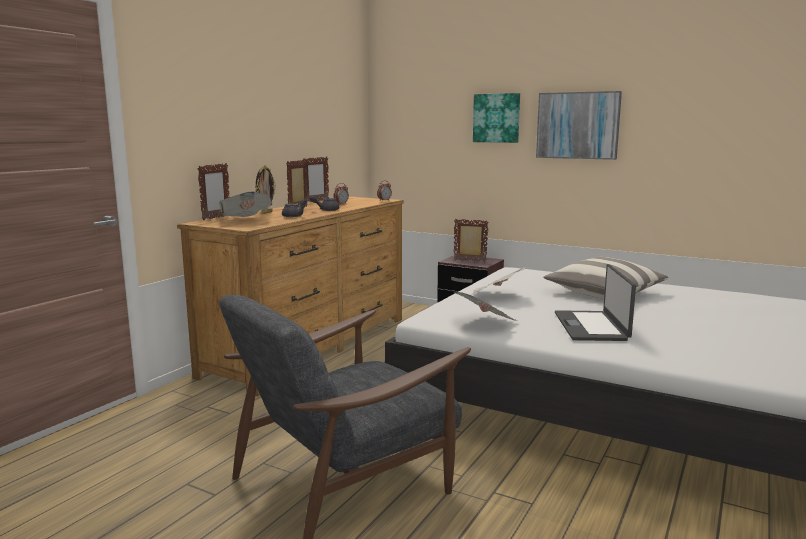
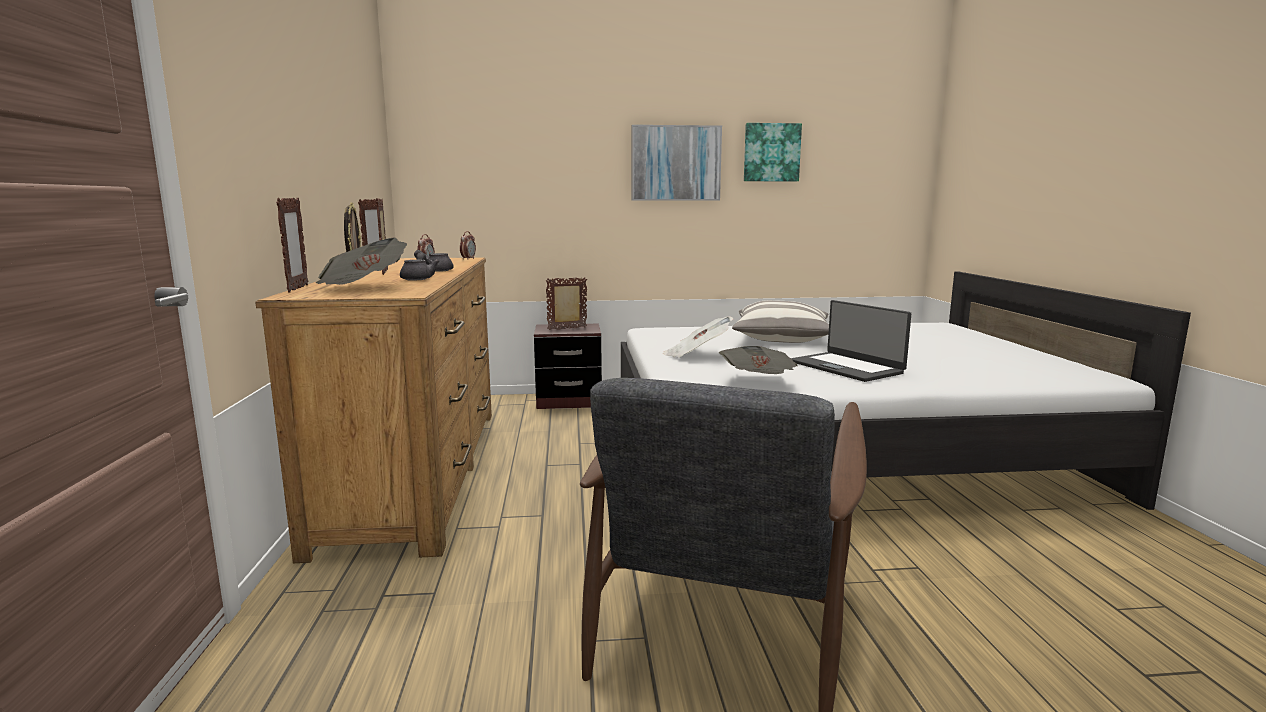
camera: 35 degrees left, 0 degrees up
picture [473,93,520,143] -> picture moved to [744,123,802,181]

